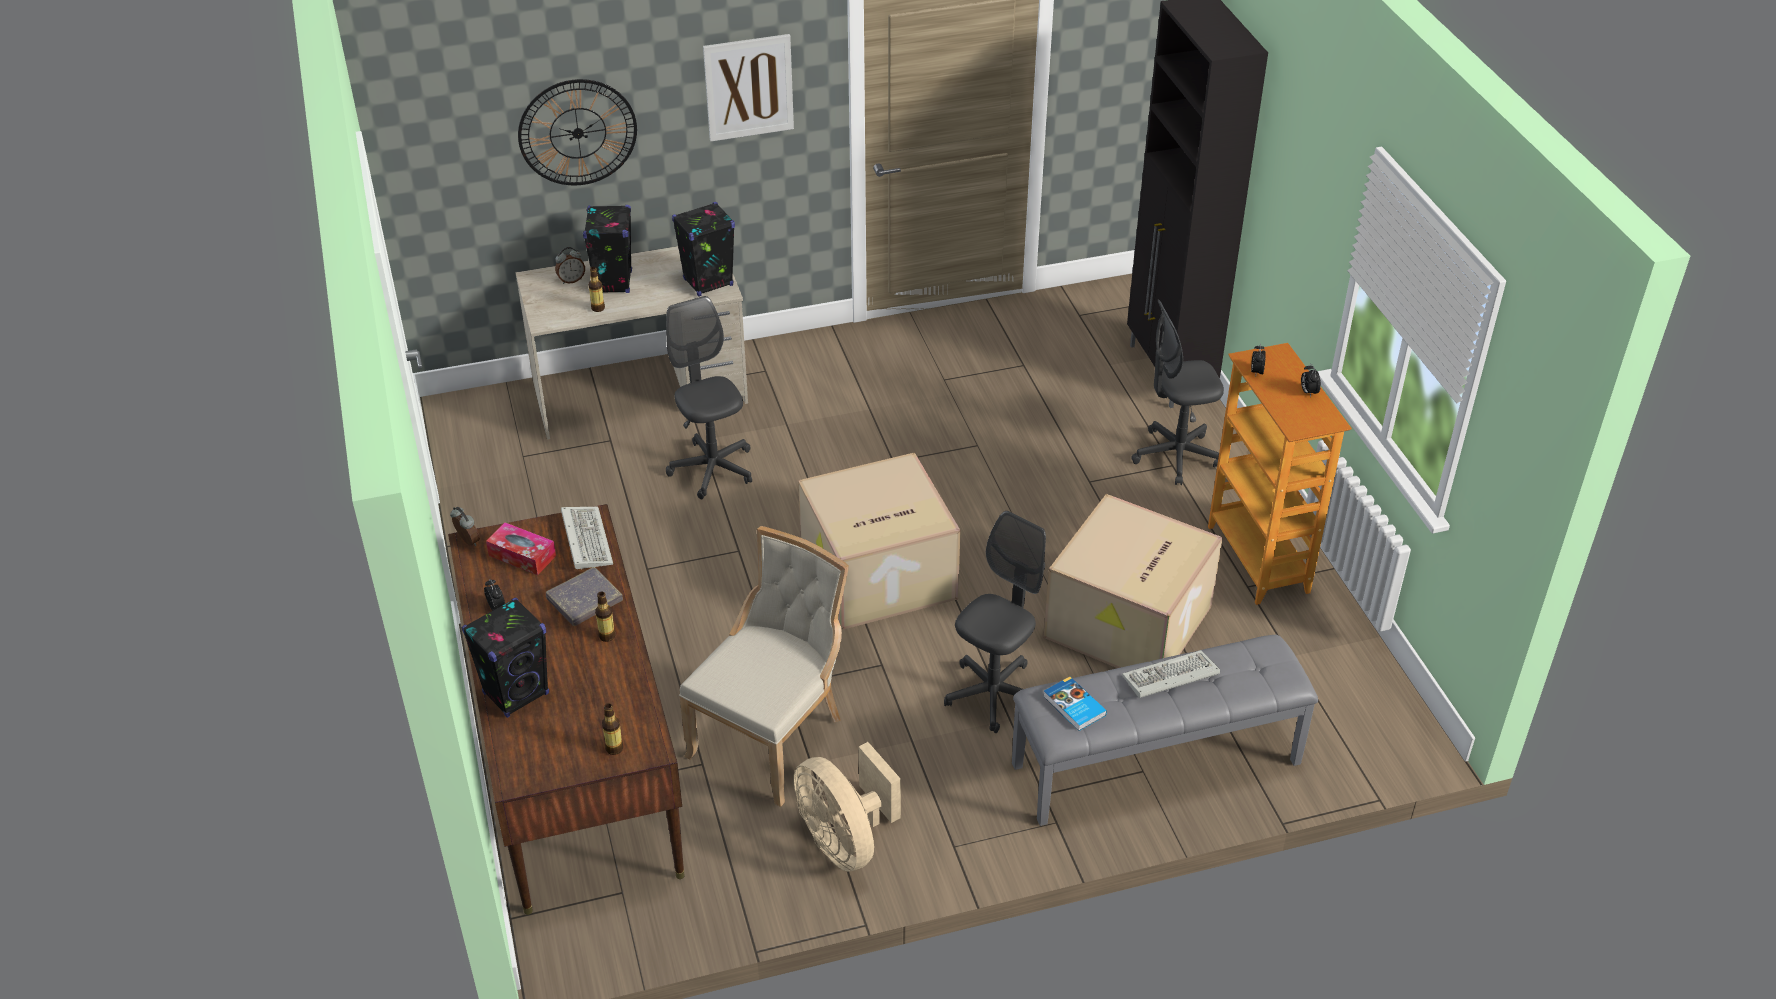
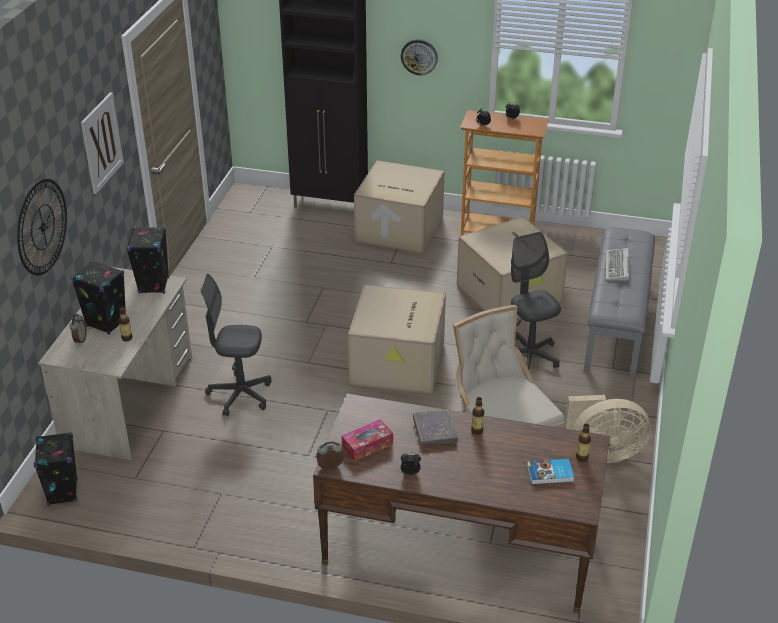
camera: 60 degrees left, 5 degrees down
black speaker [462,598,549,718] -> black speaker moved to [34,432,78,506]
keyboard [561,507,613,569] -> none
book [1043,676,1107,731] -> book moved to [527,459,574,485]
grey office chair [1131,299,1224,485] -> cardboard box [354,160,445,254]
none -> wall clock [401,39,438,75]

